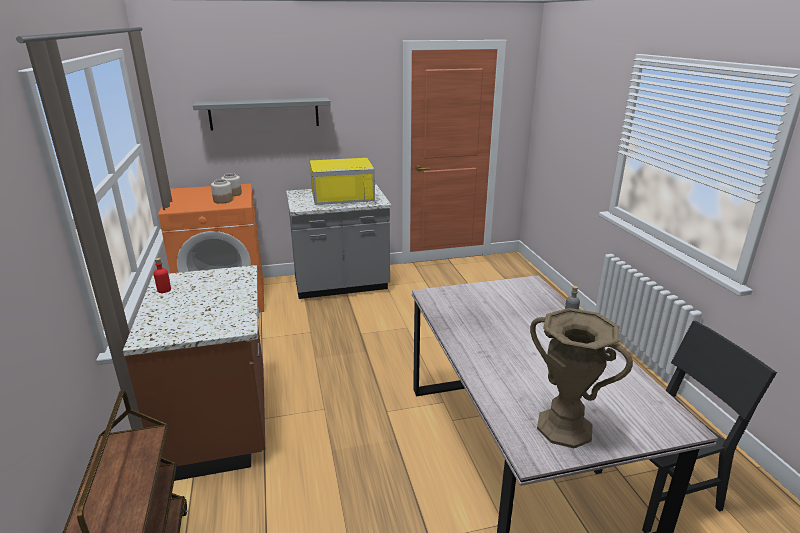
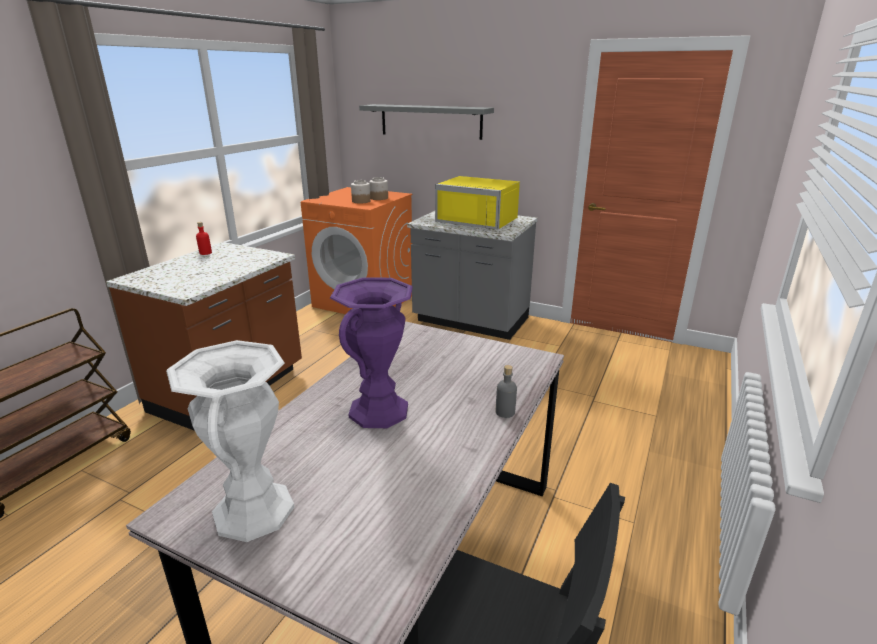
camera: 40 degrees right, 0 degrees up
brown vase [530,308,633,448] -> white vase [166,340,294,542]
none -> purple vase [330,277,413,428]

